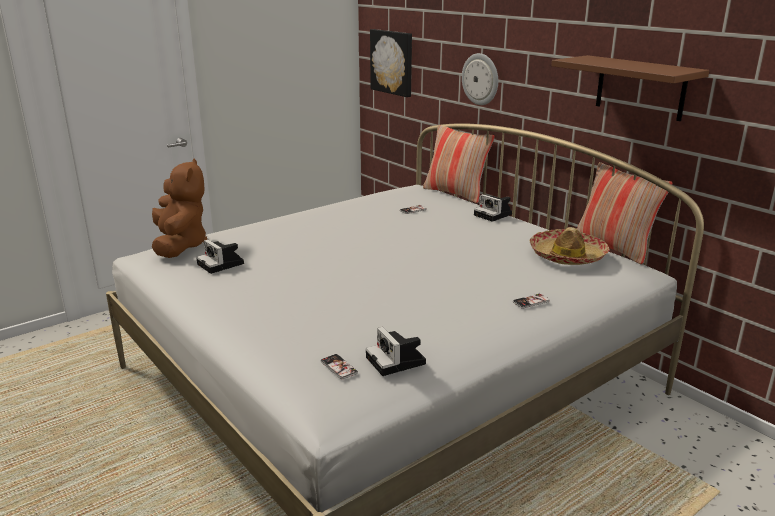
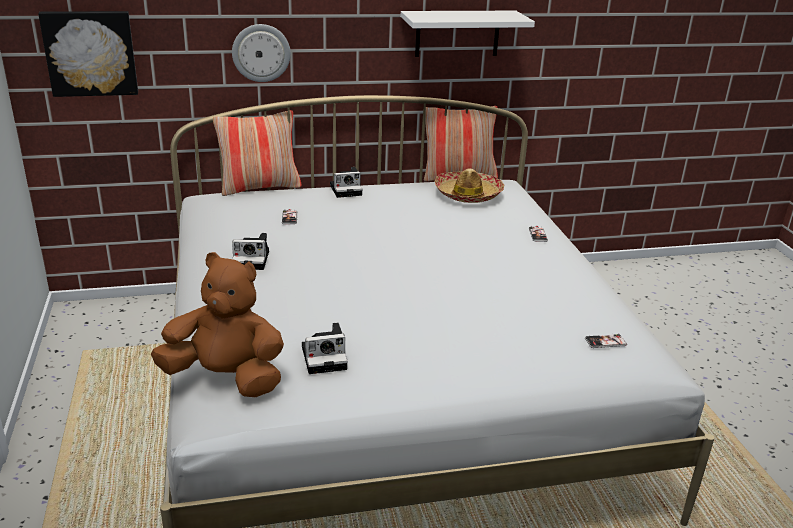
camera: 65 degrees left, 5 degrees up
camera [366,327,426,376] -> camera moved to [232,233,269,270]
brown shelf [551,55,709,121] -> white shelf [400,11,535,57]

